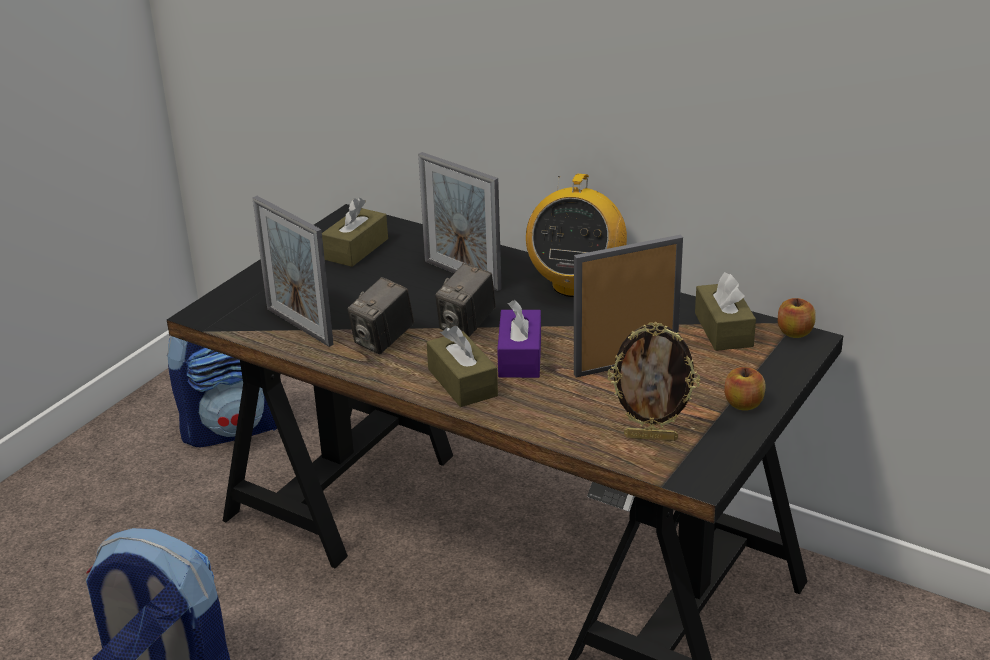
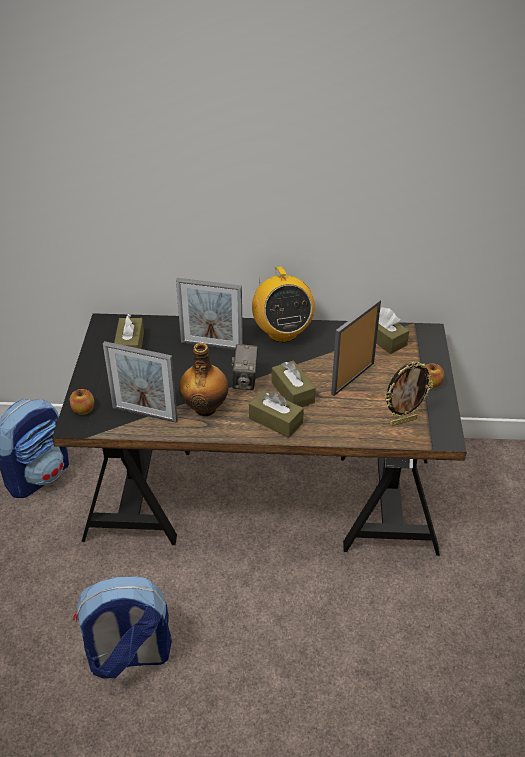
camera: 30 degrees left, 10 degrees up
camera [347,277,414,354] -> bottle [179,343,229,416]
purple tissue box [497,300,541,378] -> brown tissue box [272,361,316,407]
apple [778,298,816,338] -> apple moved to [70,389,94,415]

